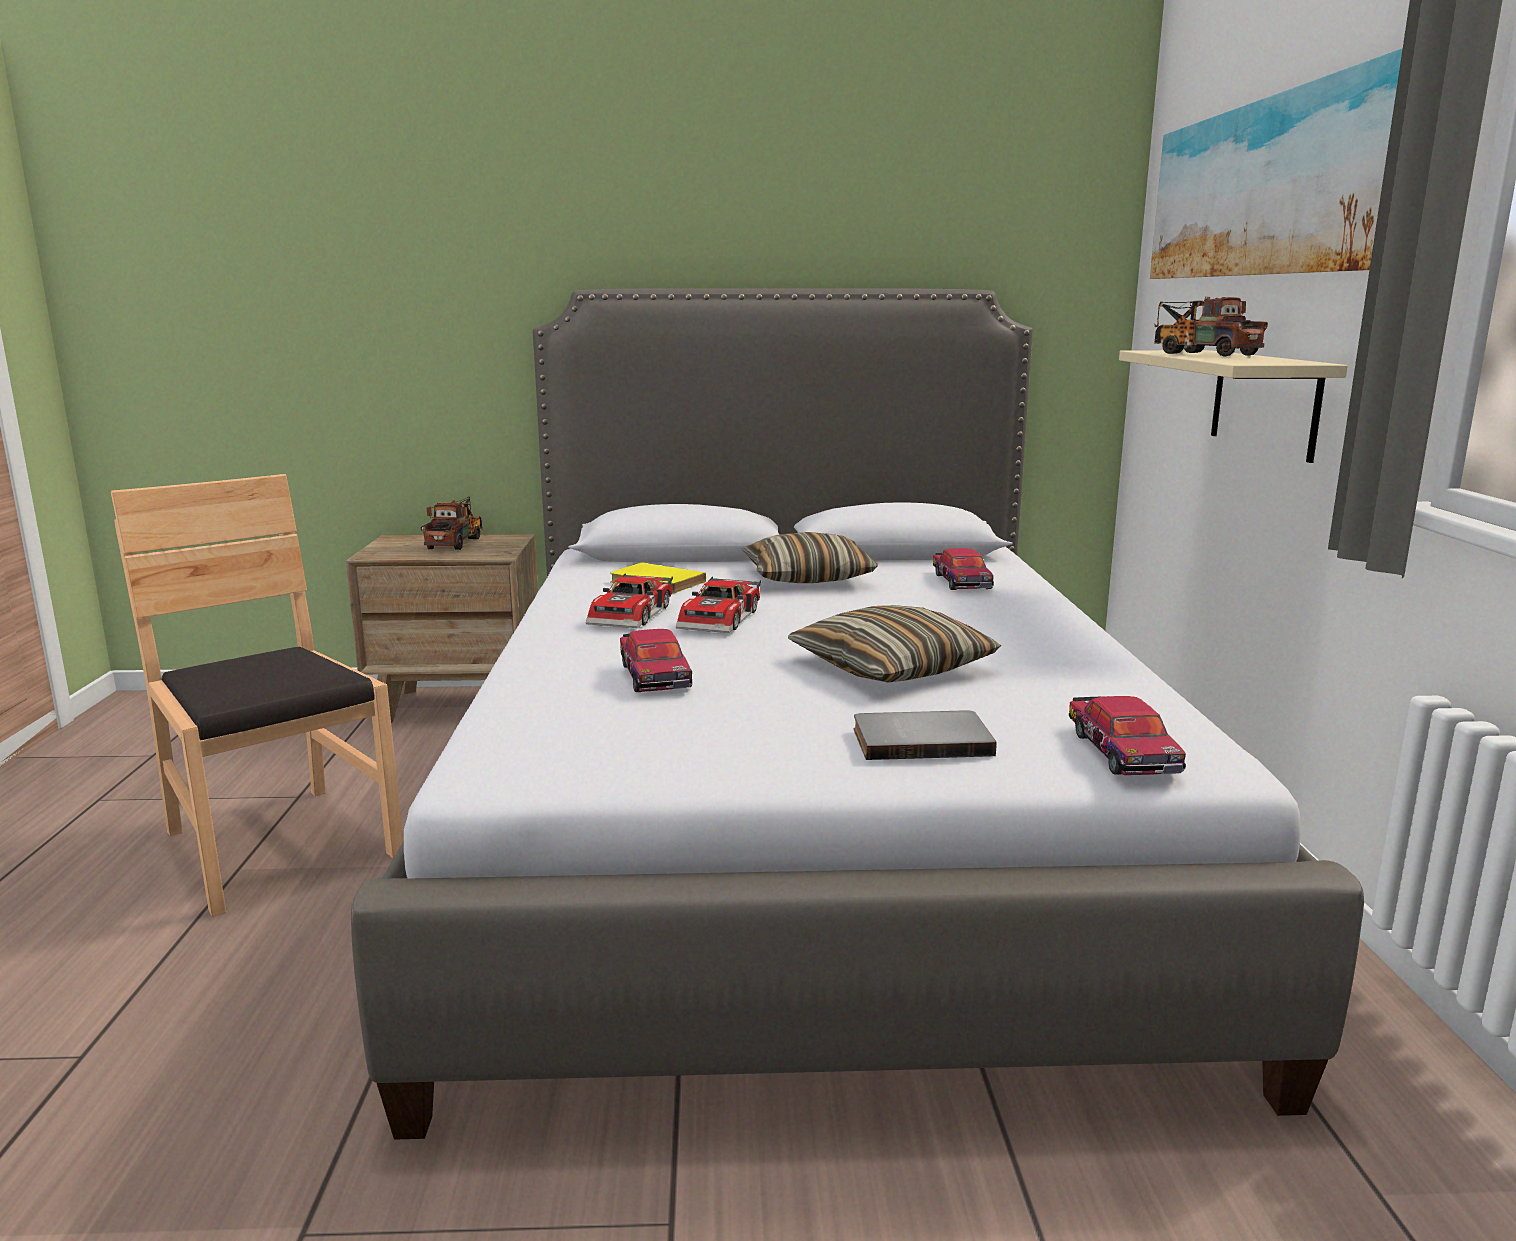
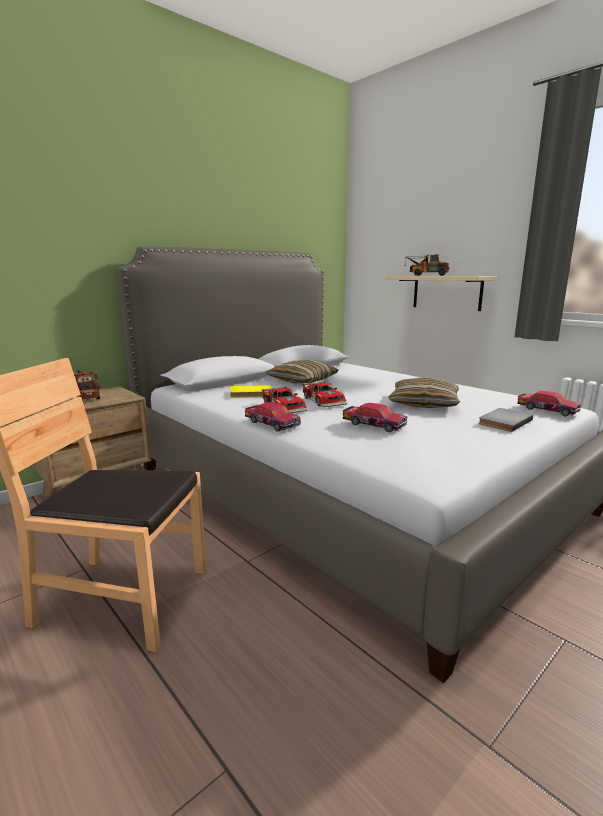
camera: 40 degrees left, 0 degrees up
toy car [933,548,994,590] -> toy car moved to [245,402,301,431]
picture [1150,48,1403,279] -> none

